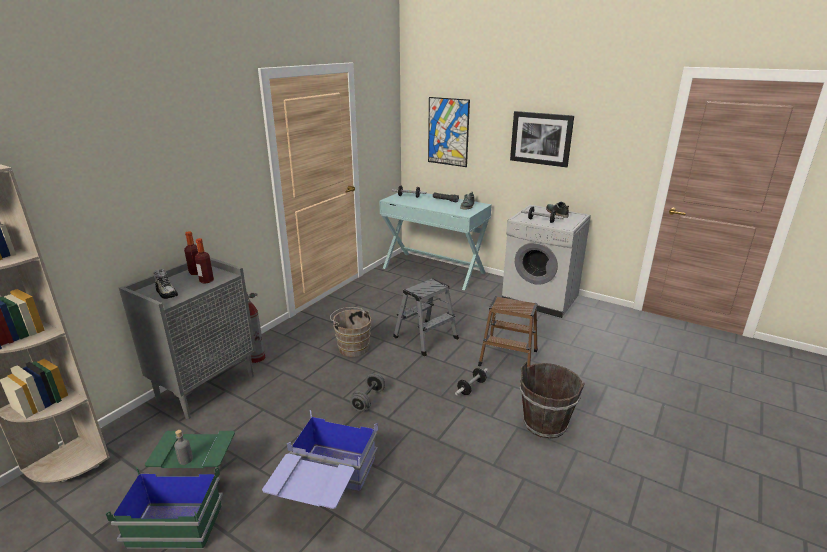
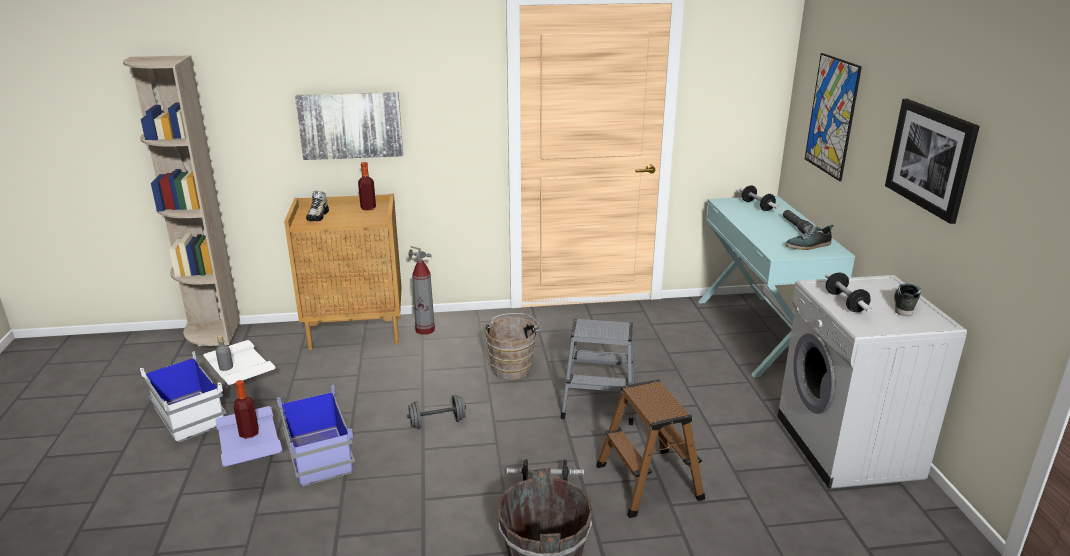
camera: 50 degrees right, 0 degrees up
green storage box [106,431,235,549] -> white storage box [140,340,276,443]
grey cabinet [119,258,256,419] -> brown cabinet [284,194,402,350]
bottle [195,238,214,284] -> bottle moved to [234,380,259,439]
none -> picture [295,92,403,160]

